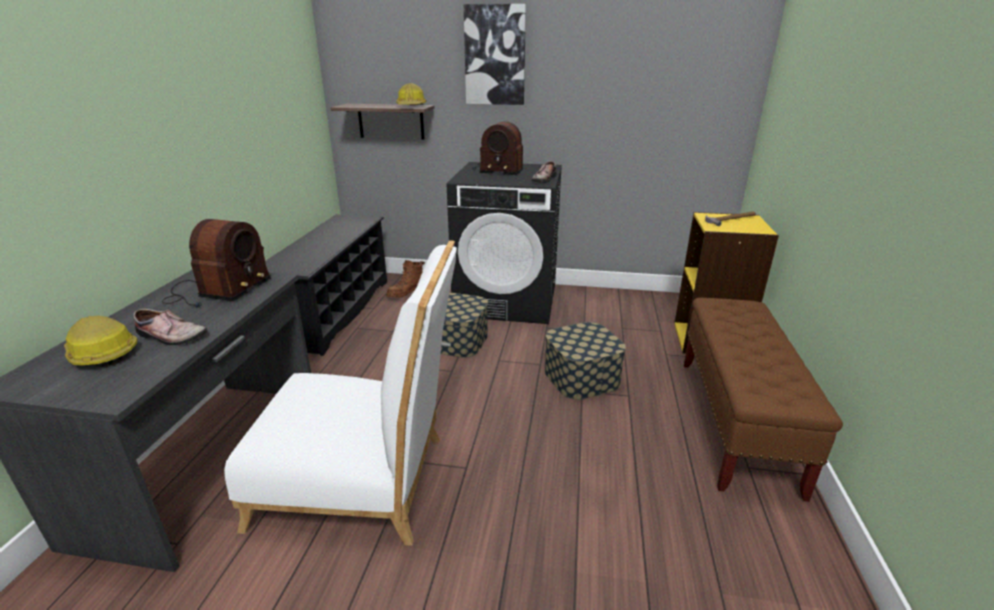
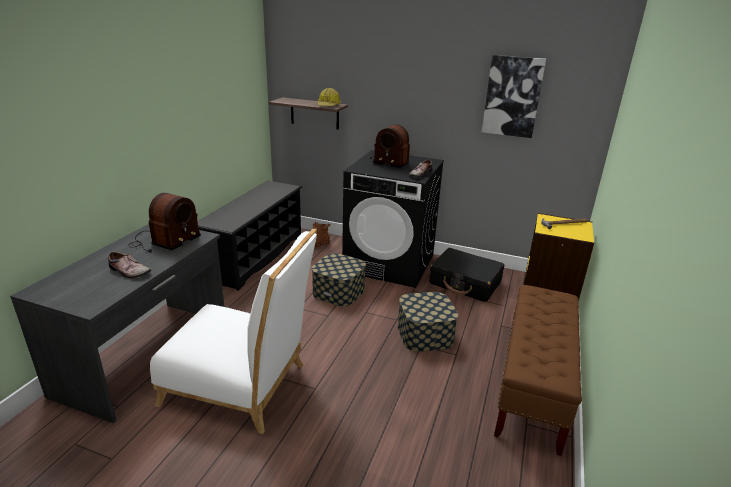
camera: 10 degrees right, 0 degrees up
hard hat [64,316,138,367] -> none
picture [464,4,526,105] -> picture moved to [482,55,546,138]
none -> black suitcase [429,248,504,302]

